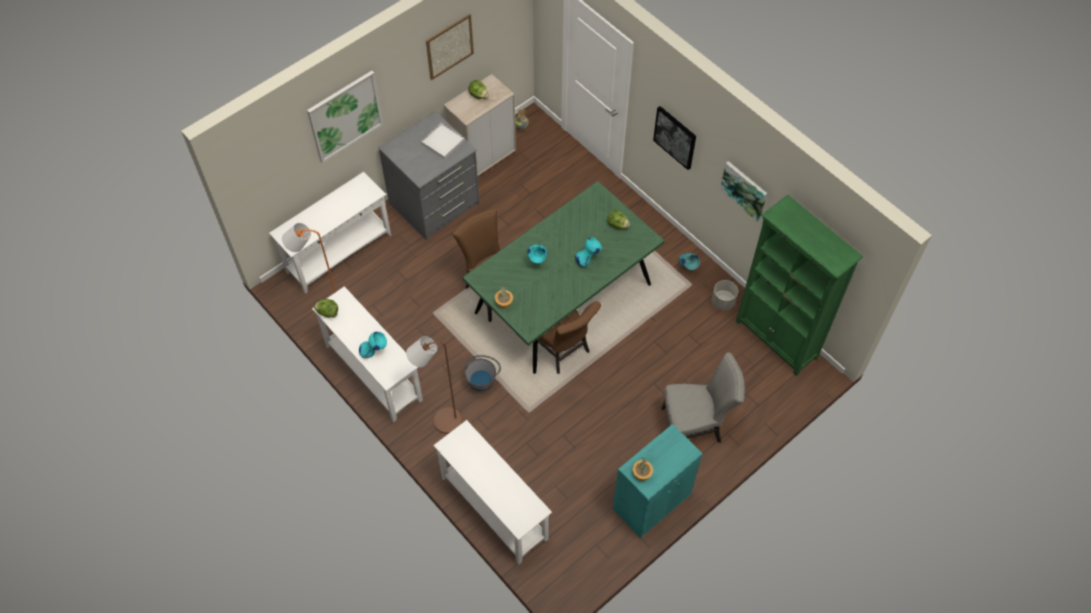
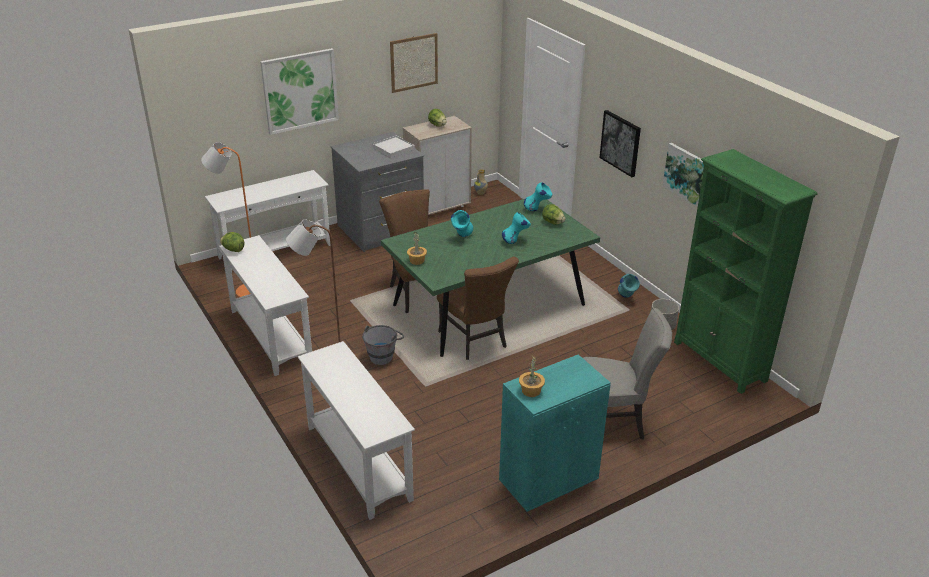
camera: 10 degrees right, 25 degrees down
turquoise vase [359,332,387,358] -> turquoise vase moved to [524,183,552,211]

